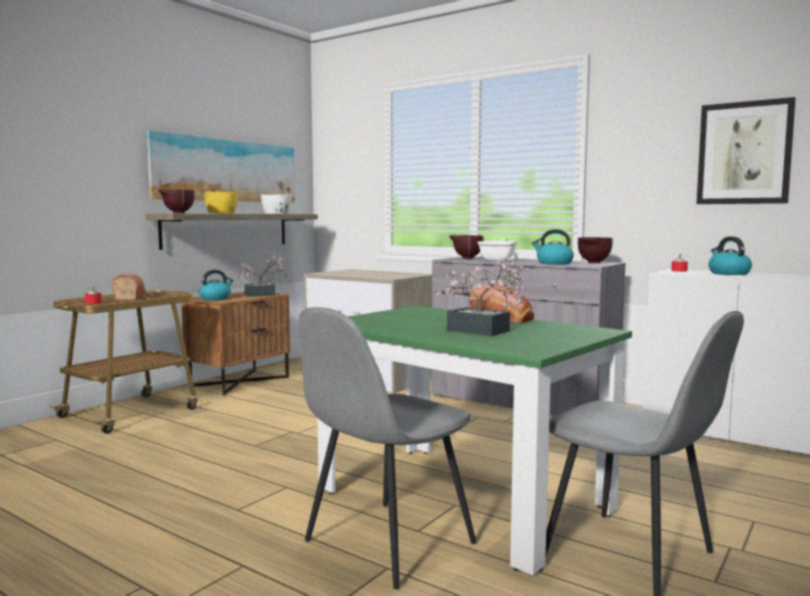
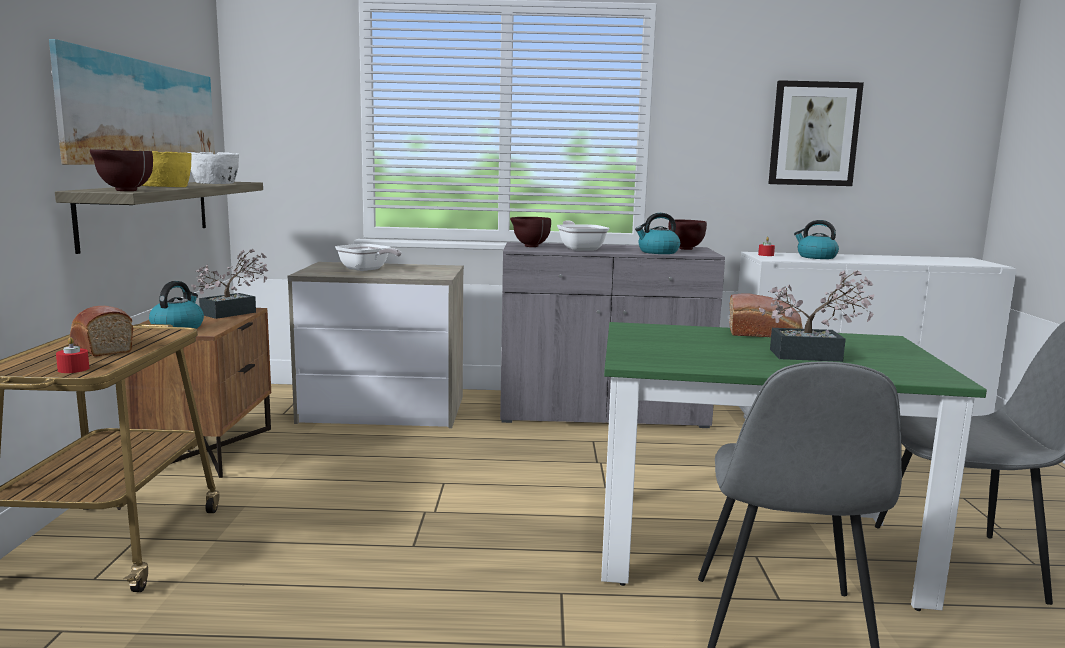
camera: 35 degrees left, 5 degrees up
none -> frying pan [335,244,402,271]

